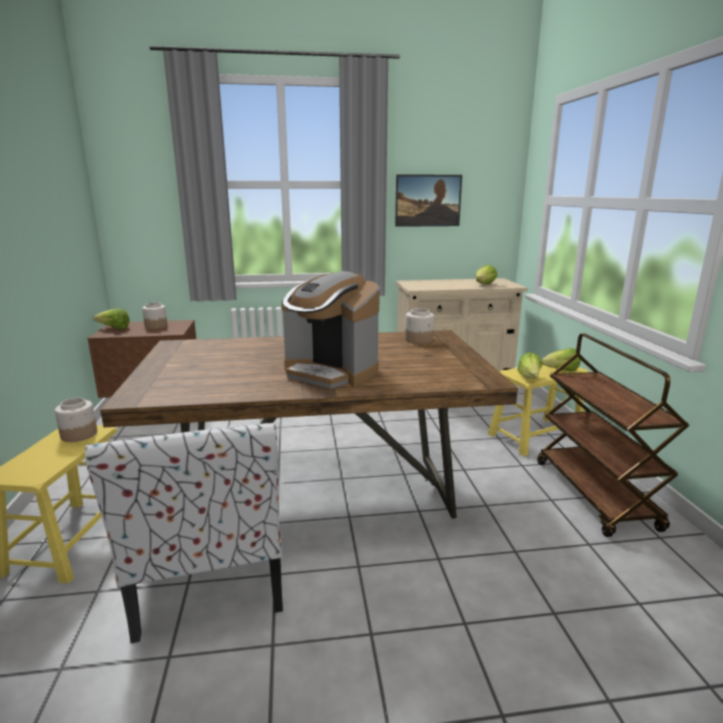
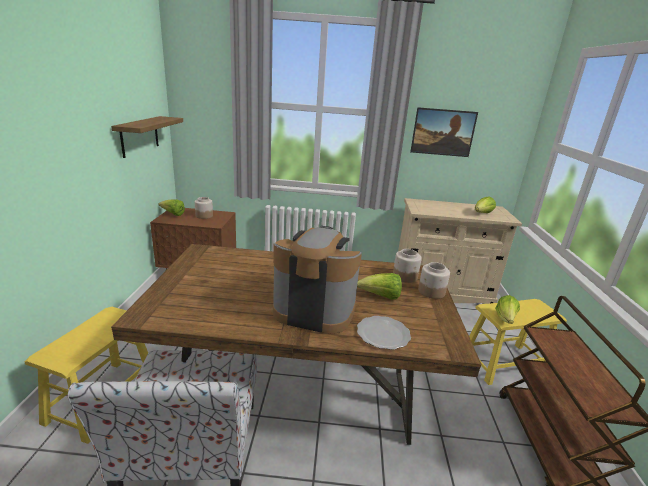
camera: 10 degrees right, 5 degrees up
jar [55,398,97,442] -> jar moved to [418,262,450,299]
coffee machine [282,271,380,389] -> coffee machine turned 150 degrees clockwise [273,226,362,334]
lettuce [541,348,580,371] -> lettuce moved to [357,273,402,299]
none -> shelf [111,116,183,158]
none -> plate [357,316,411,350]

